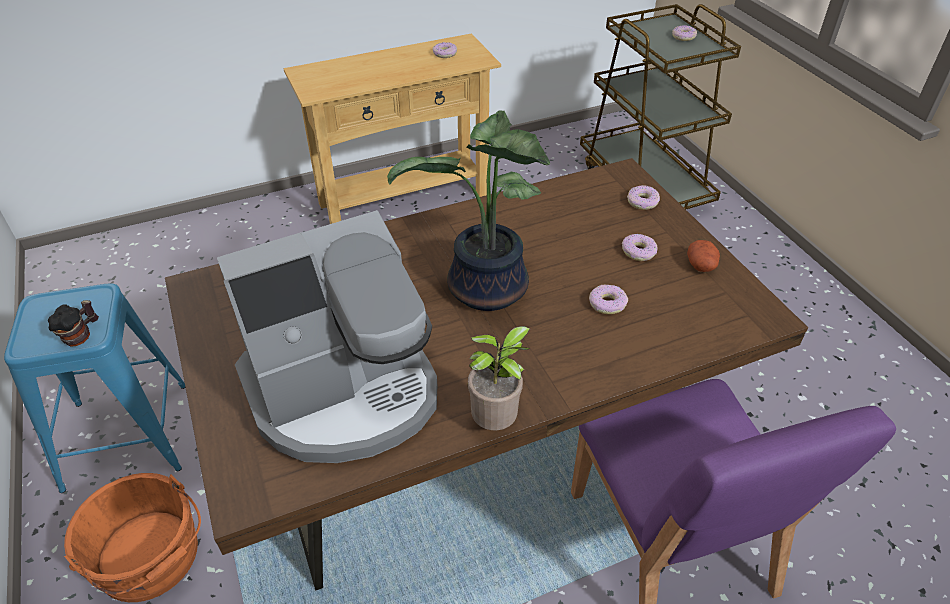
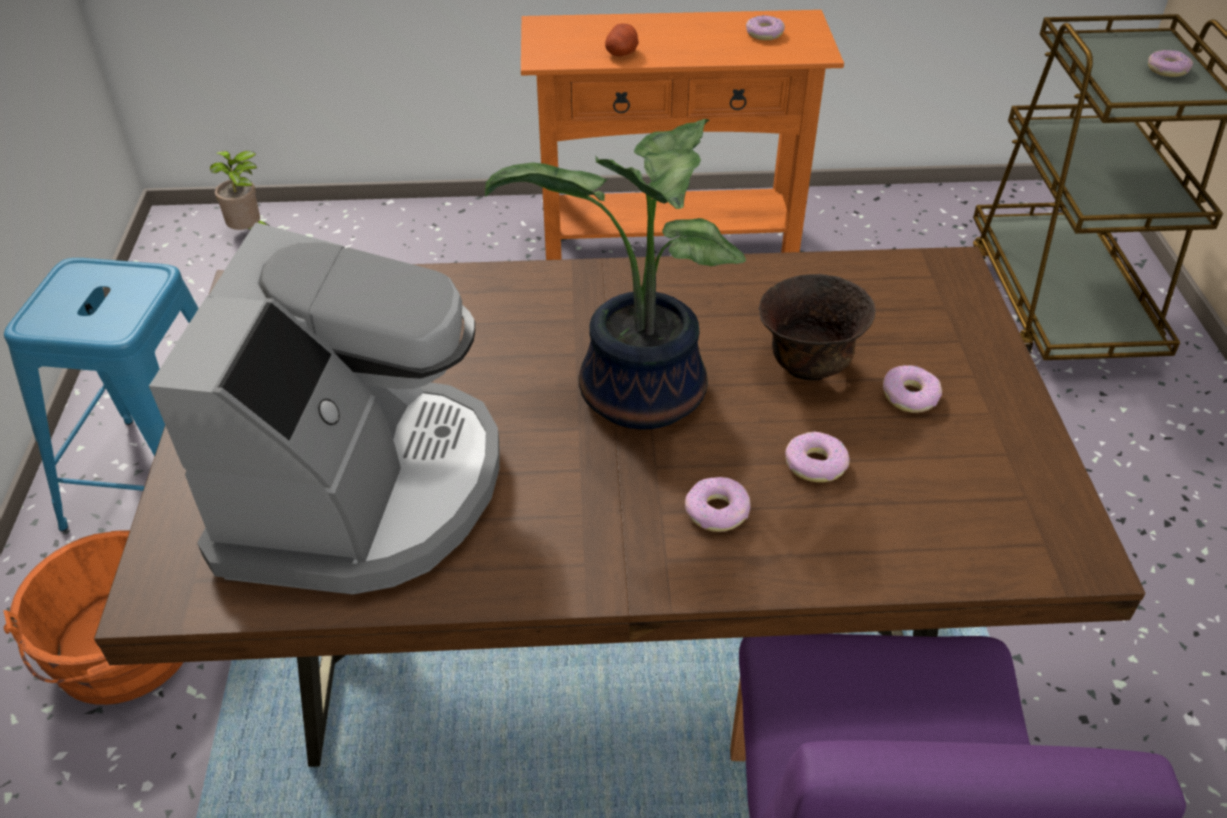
camera: 20 degrees right, 0 degrees up
mug [48,300,99,347] -> none
coffee machine [217,210,437,463] -> coffee machine turned 75 degrees counterclockwise [149,222,500,594]
beige console table [283,33,501,224] -> orange console table [521,10,844,260]
potted plant [468,326,530,430] -> potted plant moved to [210,151,269,230]
donut [627,185,660,210] -> donut moved to [685,477,750,532]
potato [687,240,720,272] -> potato moved to [605,23,639,56]
none -> brown bowl [759,274,876,381]

